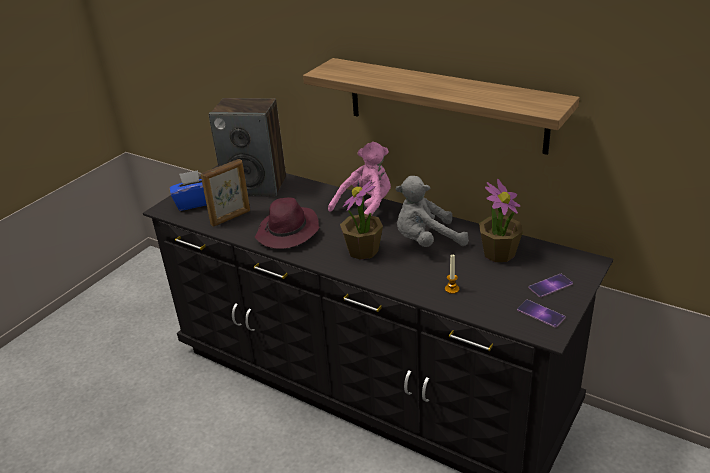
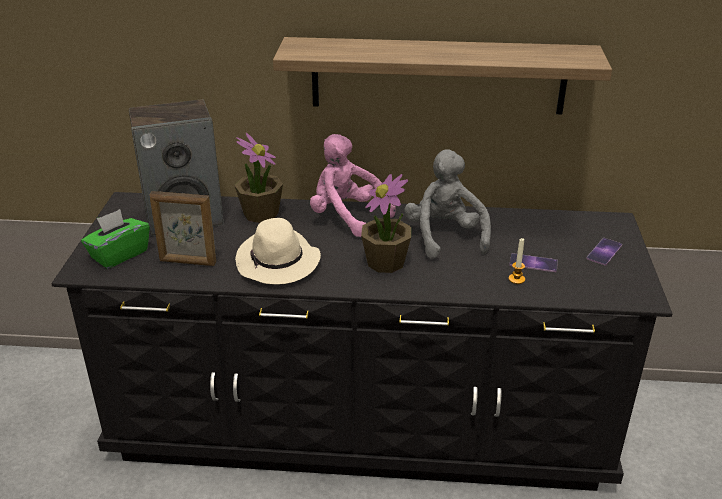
camera: 30 degrees left, 0 degrees up
blue tissue box [170,170,207,211] -> green tissue box [81,209,150,269]
picture frame [201,159,250,227] -> picture frame turned 75 degrees clockwise [149,191,216,266]
purple hat [255,197,320,249] -> beige hat [235,218,321,284]
pink plush toy [328,142,391,216] -> pink plush toy turned 75 degrees counterclockwise [310,134,396,237]
grey plush toy [396,176,469,247] -> grey plush toy turned 120 degrees clockwise [404,149,491,259]
potted plant [479,179,523,262] -> potted plant moved to [234,132,283,223]
phone [517,300,566,327] -> phone moved to [509,253,558,272]

